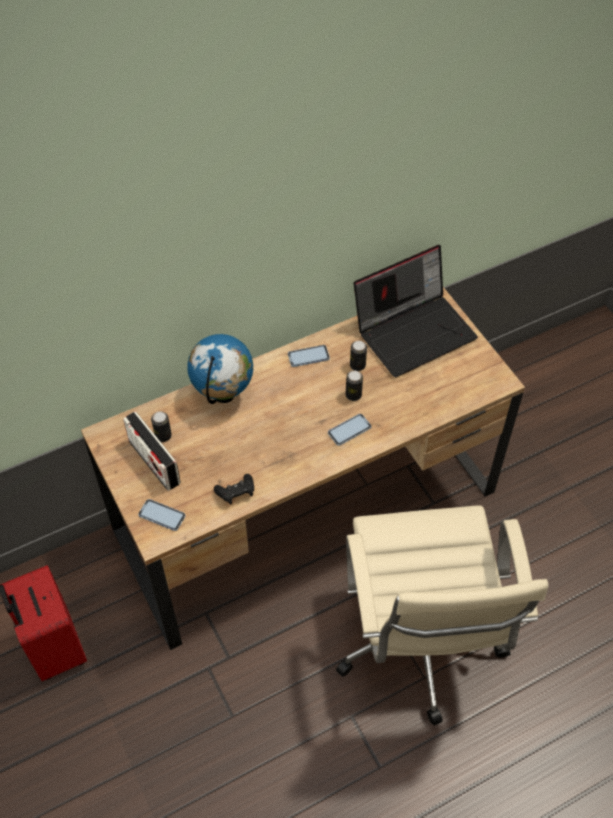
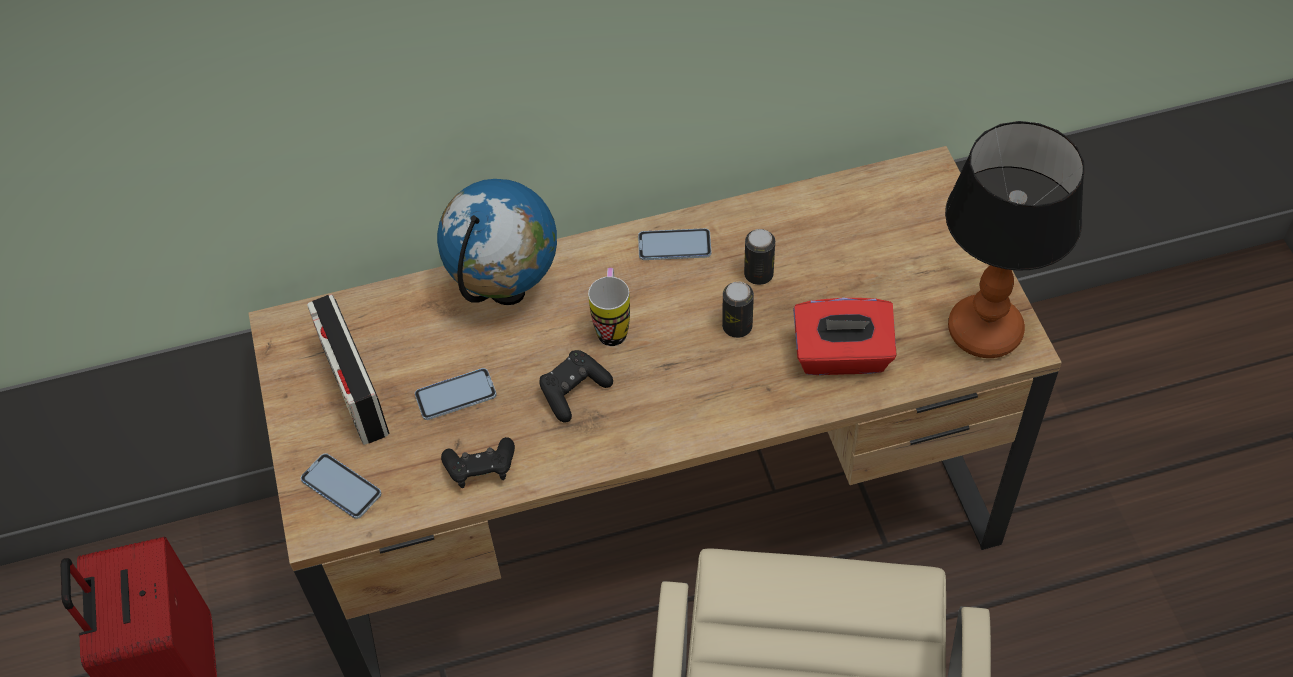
camera: 15 degrees right, 0 degrees up
can [151,411,172,442] -> none
phone [328,414,371,446] -> phone moved to [415,368,497,420]
laptop [354,245,478,377] -> none
none -> black game controller [539,350,613,423]
none -> mug [588,268,630,346]
none -> red tissue box [793,298,897,375]
none -> table lamp [945,121,1084,358]

